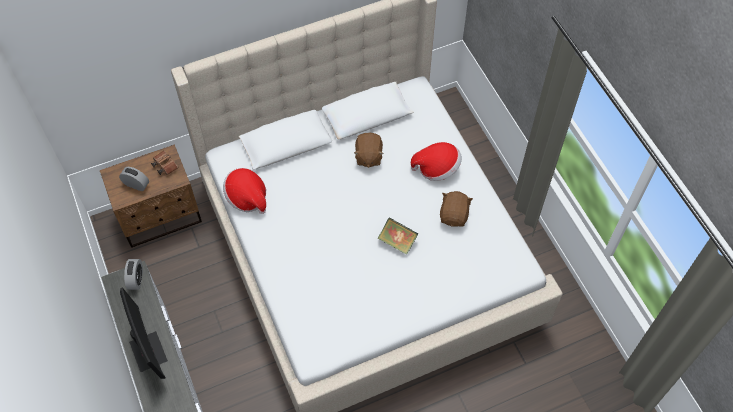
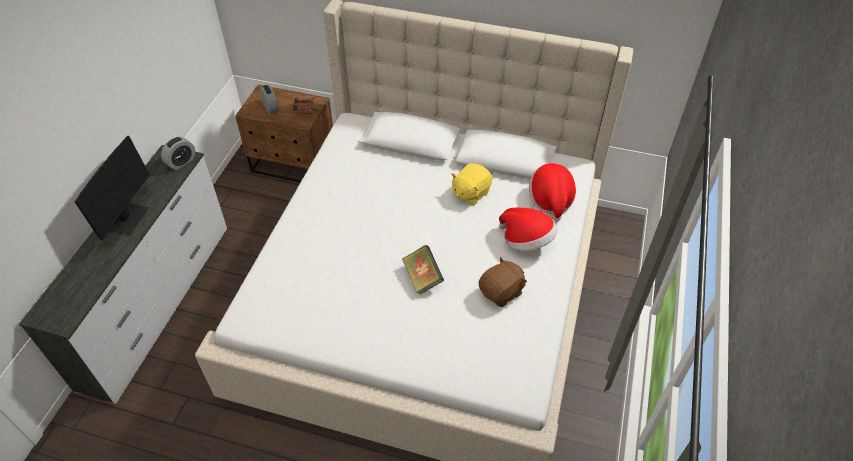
camera: 40 degrees right, 10 degrees down
hat [223,168,266,214] -> hat moved to [529,163,576,221]
brown plush toy [354,133,384,168] -> yellow plush toy [451,163,493,205]

